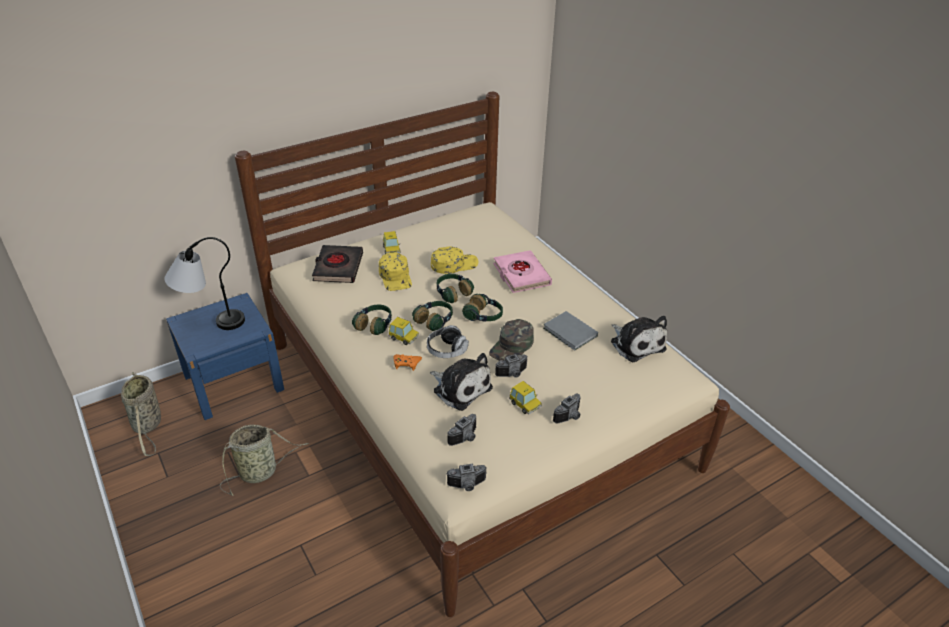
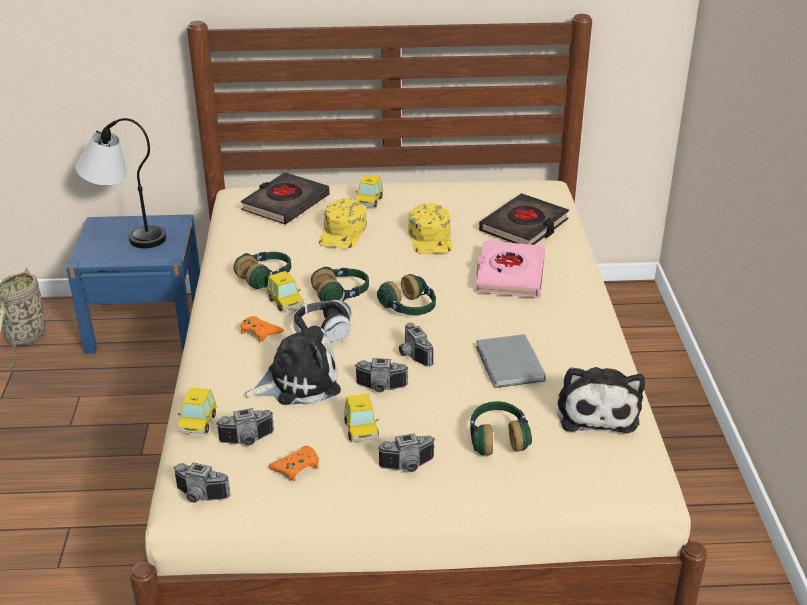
camera: 30 degrees right, 5 degrees down
basket [220,424,309,496] -> none
plush toy [430,353,493,411] -> plush toy turned 90 degrees counterclockwise [244,317,341,405]
yellow cap [431,247,478,274] -> yellow cap turned 75 degrees clockwise [408,203,452,254]
headphones [437,274,474,303] -> headphones moved to [470,401,532,455]
green cap [489,319,534,361] -> camera [399,323,433,366]
none -> toy car [177,387,217,434]
none -> orange game controller [269,446,319,481]
none -> black book [479,193,569,245]

